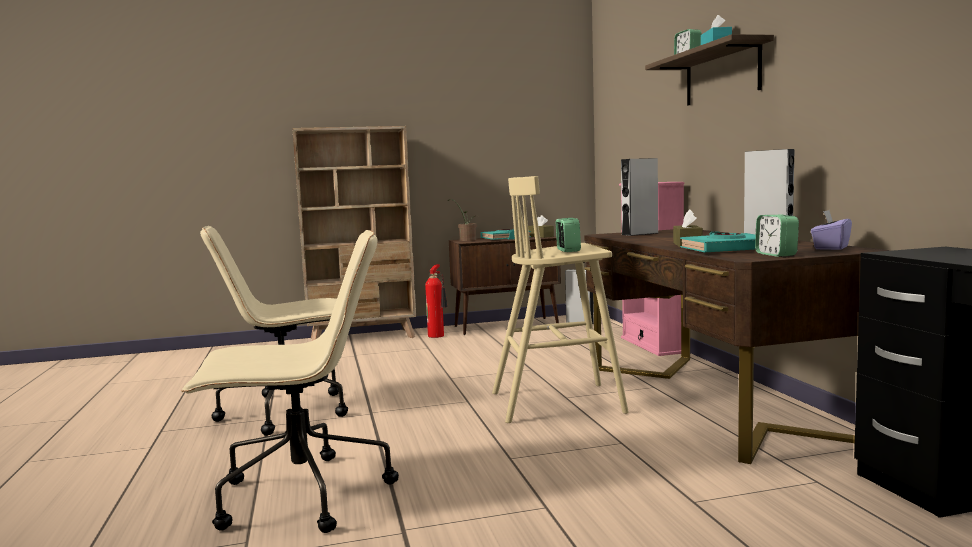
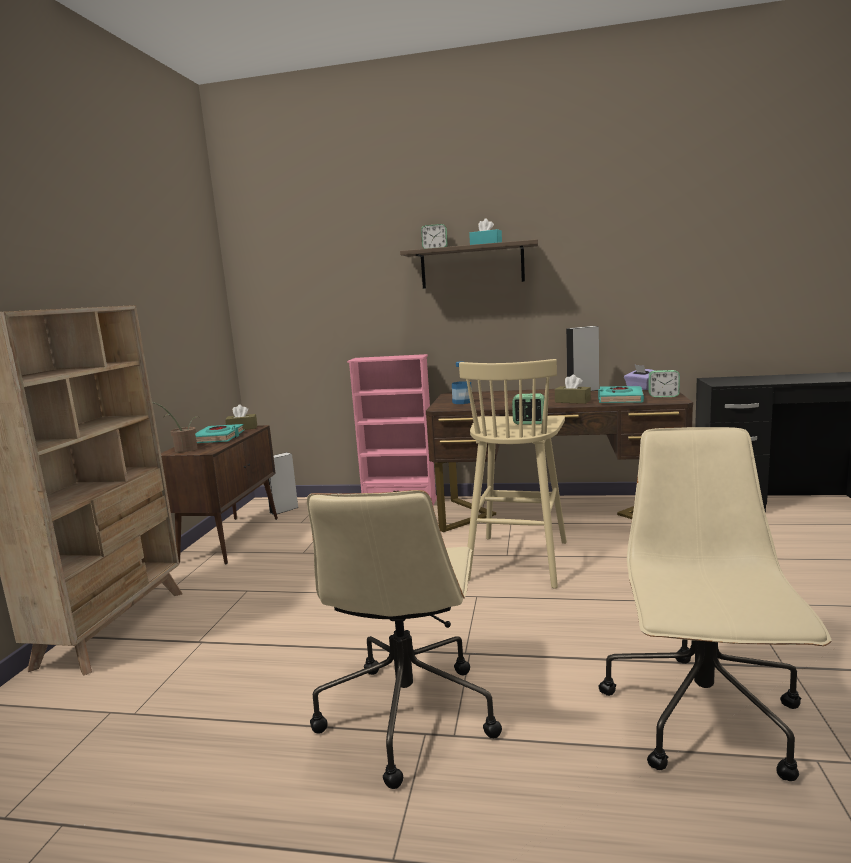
camera: 65 degrees left, 5 degrees up
fire extinguisher [425,264,447,338] -> none
grey speaker [621,158,658,236] -> bottle [452,361,472,404]

